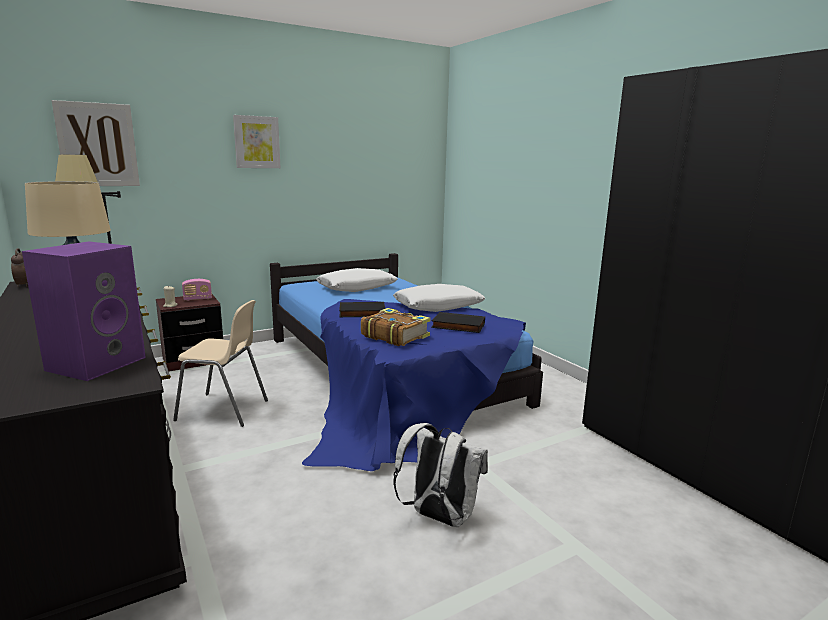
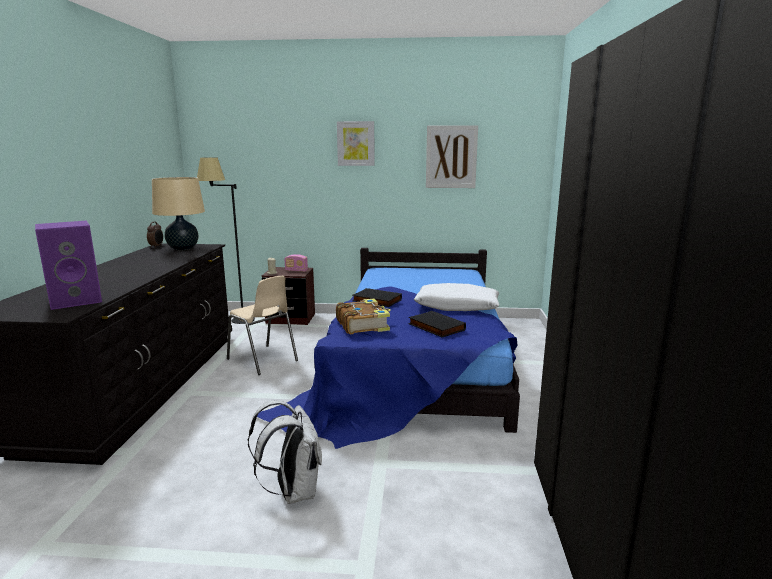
camera: 35 degrees right, 0 degrees up
picture [52,100,140,186] -> picture moved to [426,125,478,188]
white pillow [316,268,398,292] -> none

